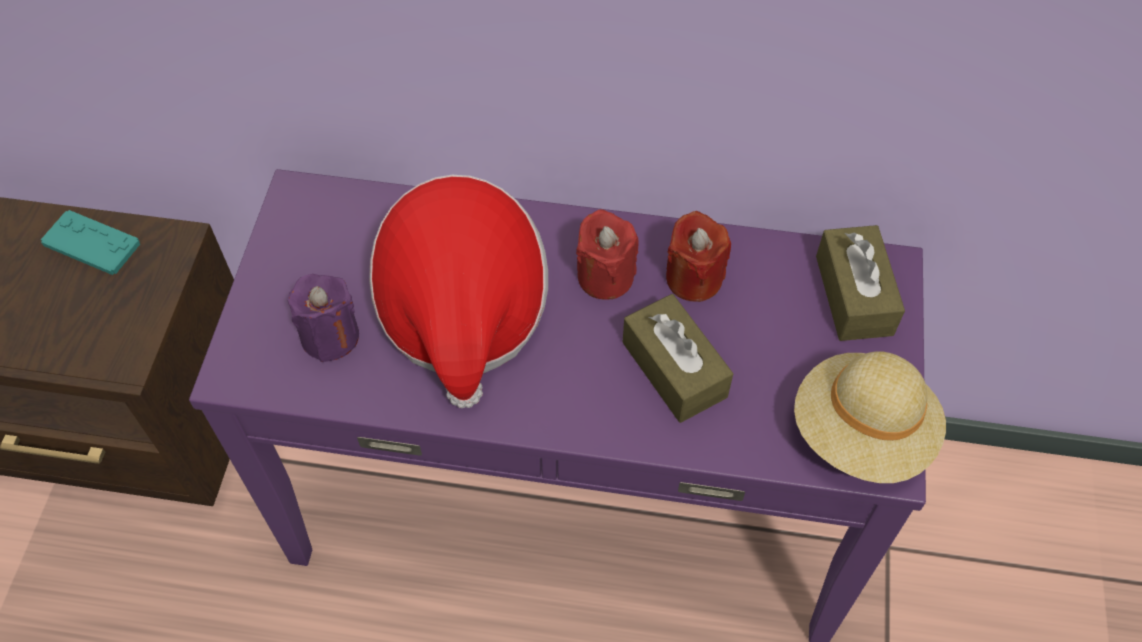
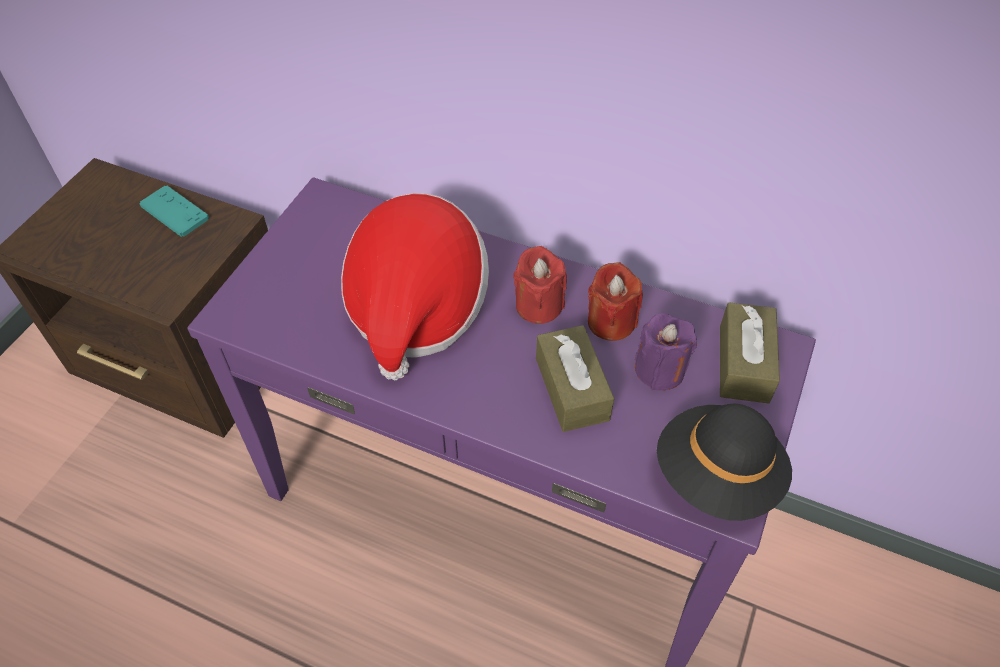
camera: 15 degrees right, 5 degrees down
purple candle [287,274,359,362] -> purple candle moved to [635,313,697,391]
beige hat [794,351,946,483] -> black hat [657,404,792,521]

